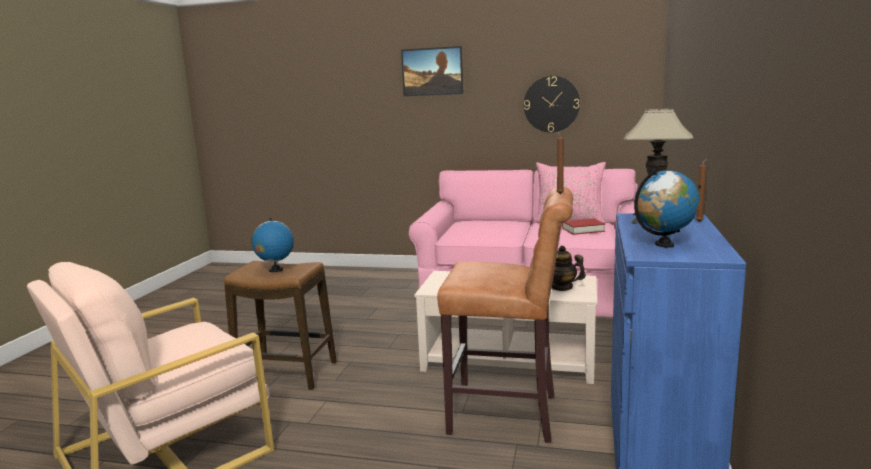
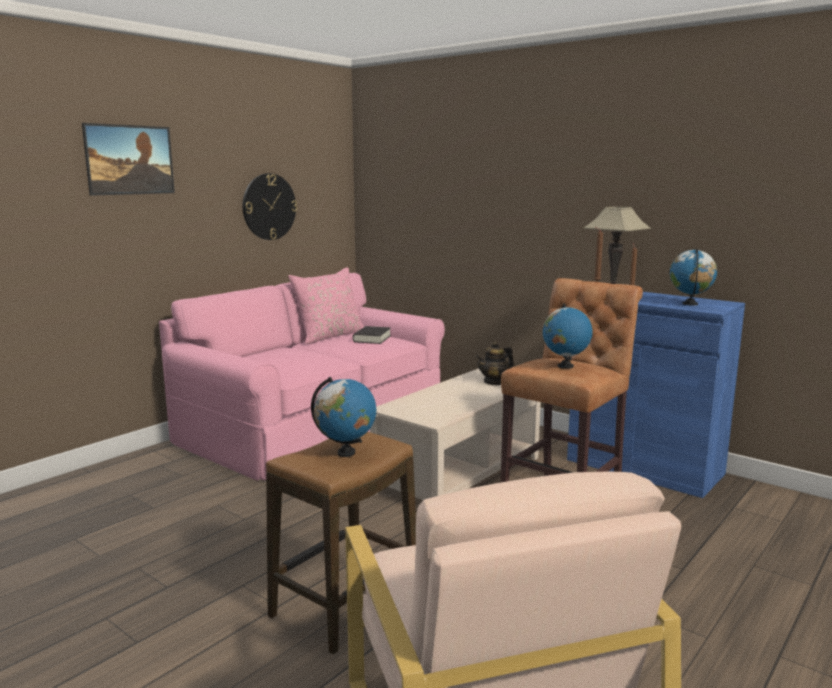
camera: 65 degrees left, 0 degrees up
red book [562,218,605,235] -> black book [353,326,391,344]
none -> globe [543,304,592,369]

